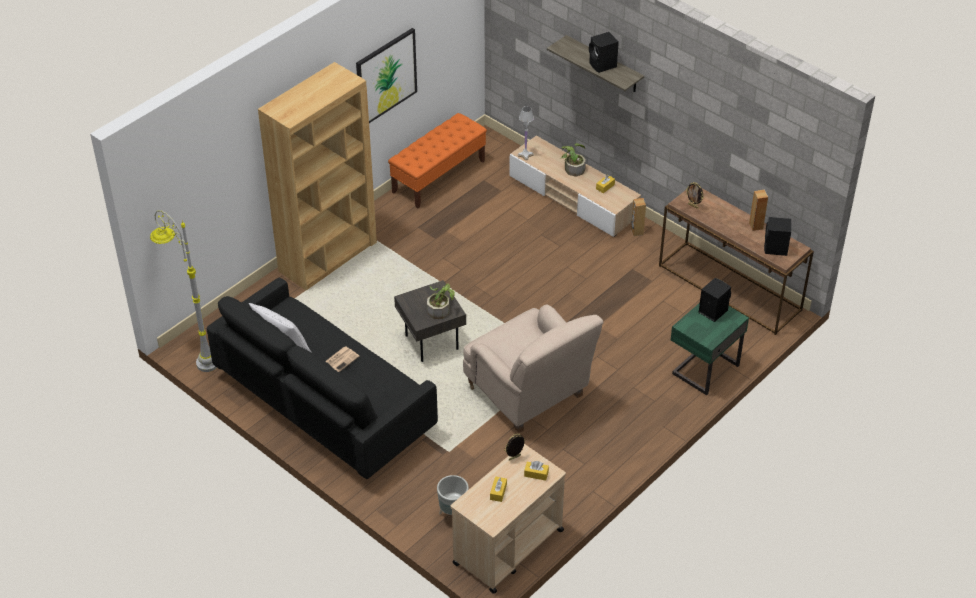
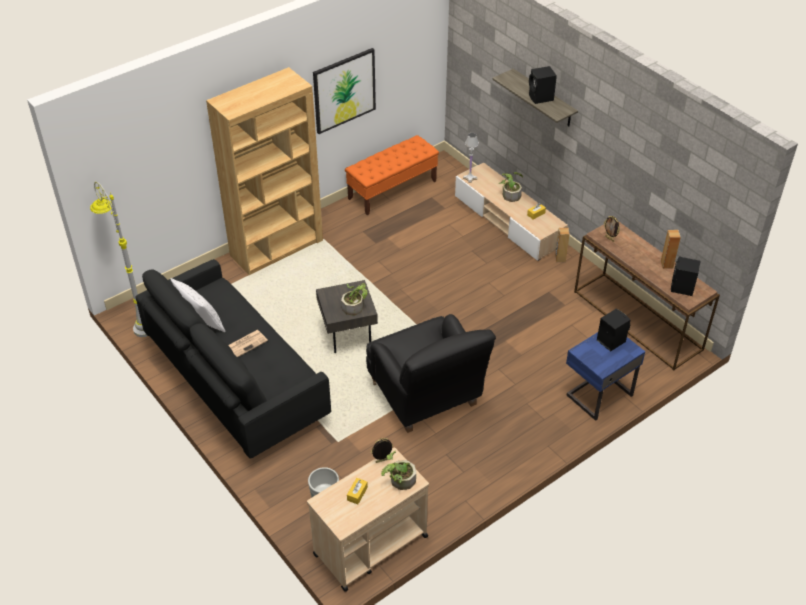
camera: 10 degrees right, 0 degrees up
beige armchair [463,304,604,433] -> black armchair [366,314,496,433]
yellow tissue box [524,461,549,481] -> potted plant [381,451,416,490]
green nightstand [671,303,749,395] -> blue nightstand [566,332,645,421]

